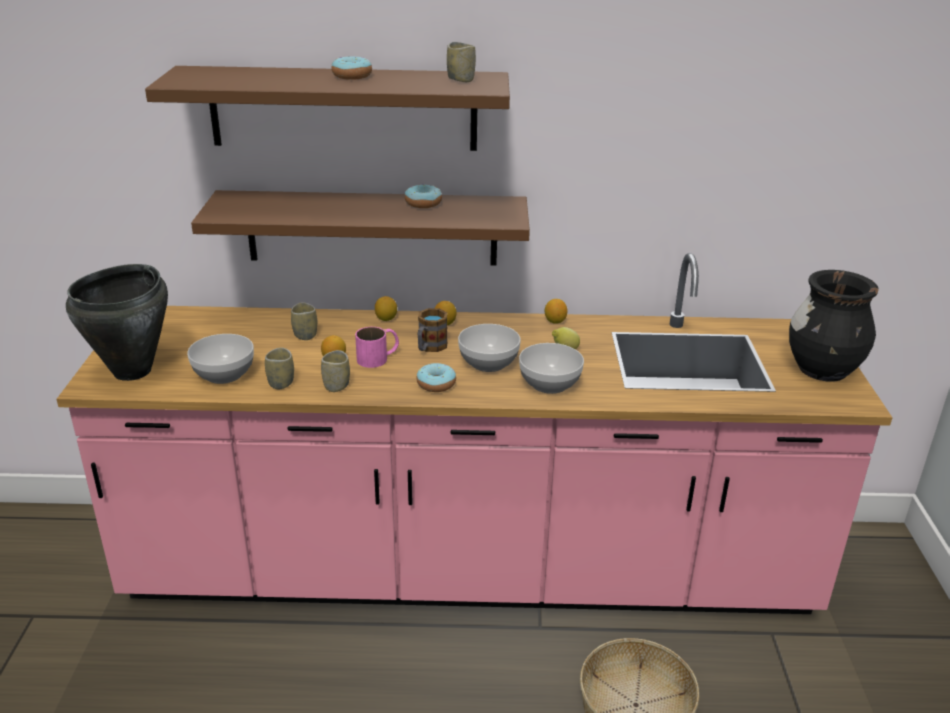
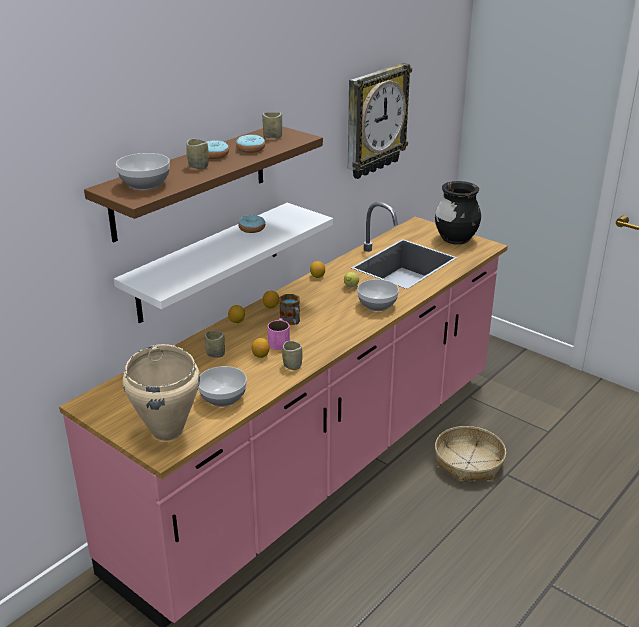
camera: 50 degrees left, 0 degrees up
black cooking pot [66,264,168,381] -> beige cooking pot [122,344,200,441]
brown shelf [191,190,530,266] -> white shelf [114,203,333,323]
cup [265,348,294,389] -> cup moved to [186,139,209,169]
donut [416,363,456,392] -> donut moved to [236,135,265,153]
bowl [458,324,521,372] -> bowl moved to [116,153,170,190]
none -> wall clock [348,63,412,179]

